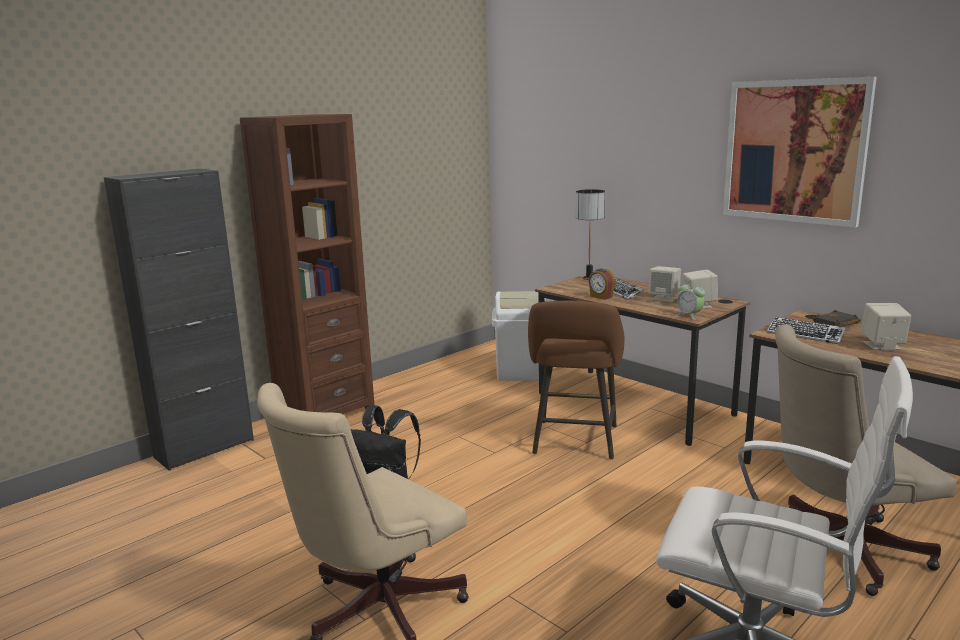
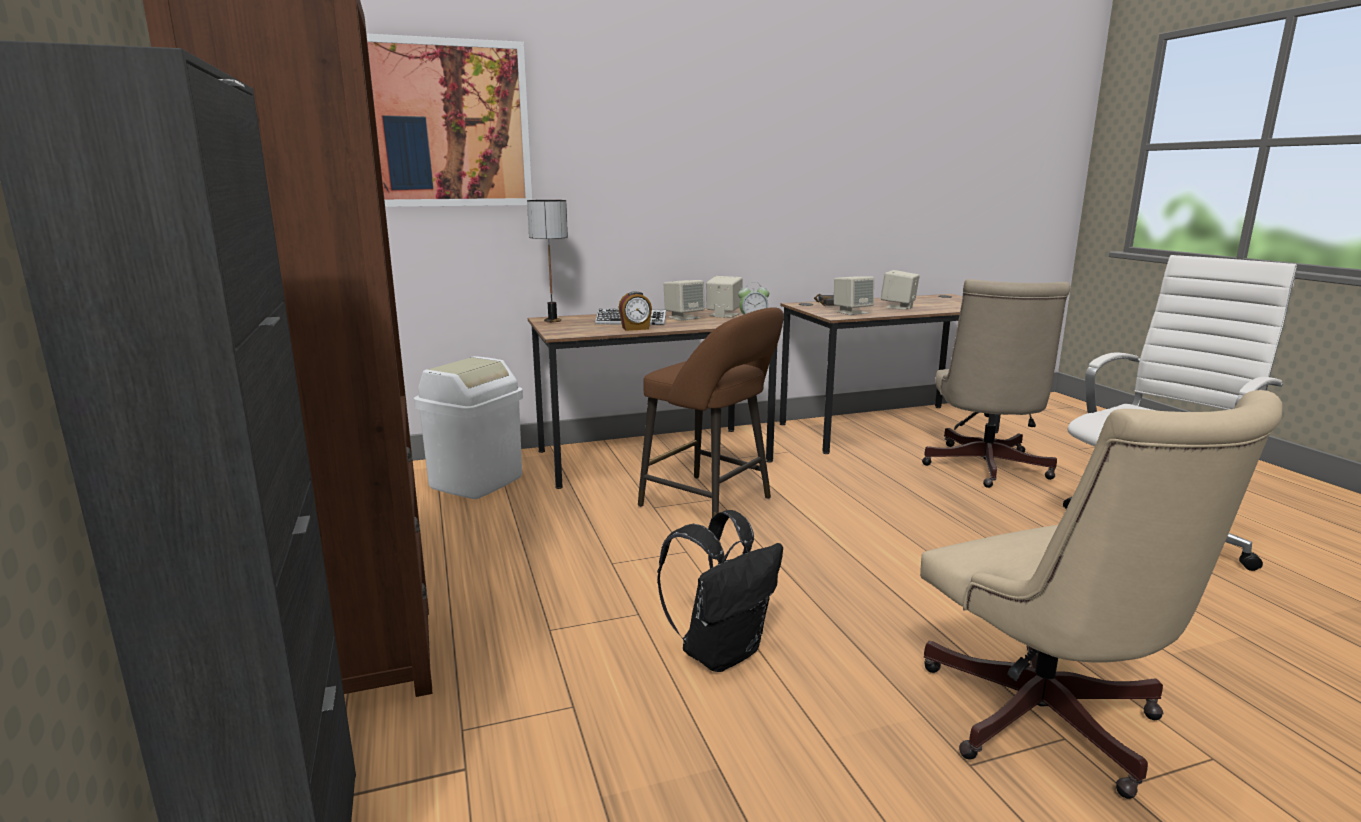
camera: 65 degrees left, 0 degrees up
picture [723,77,877,228] -> picture moved to [367,34,532,207]
keyboard [767,317,846,344] -> beige speaker [834,276,874,315]

